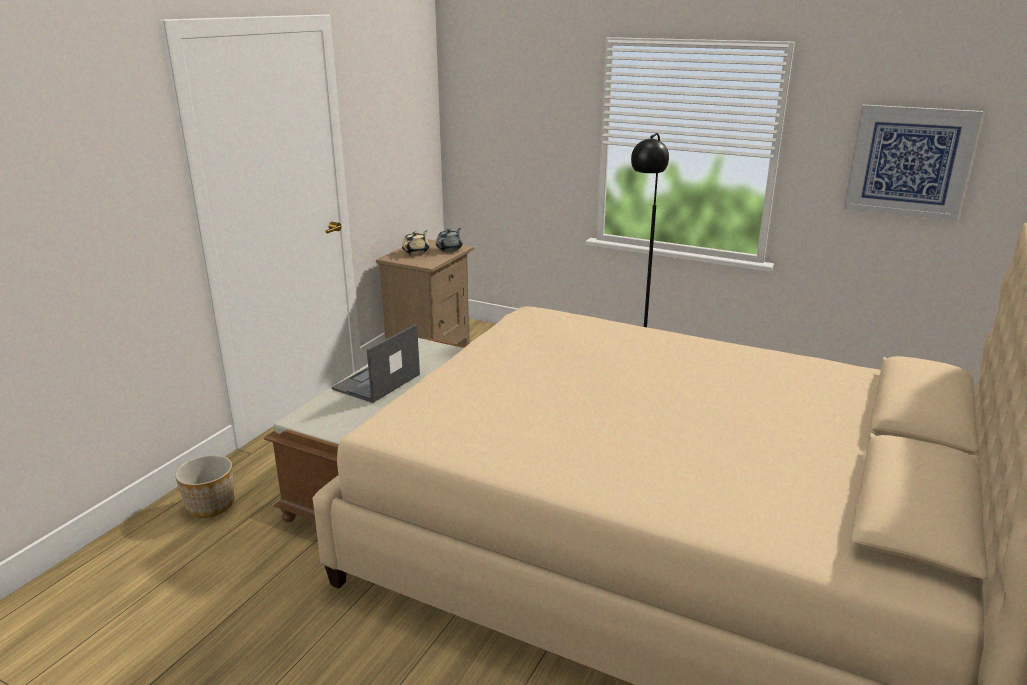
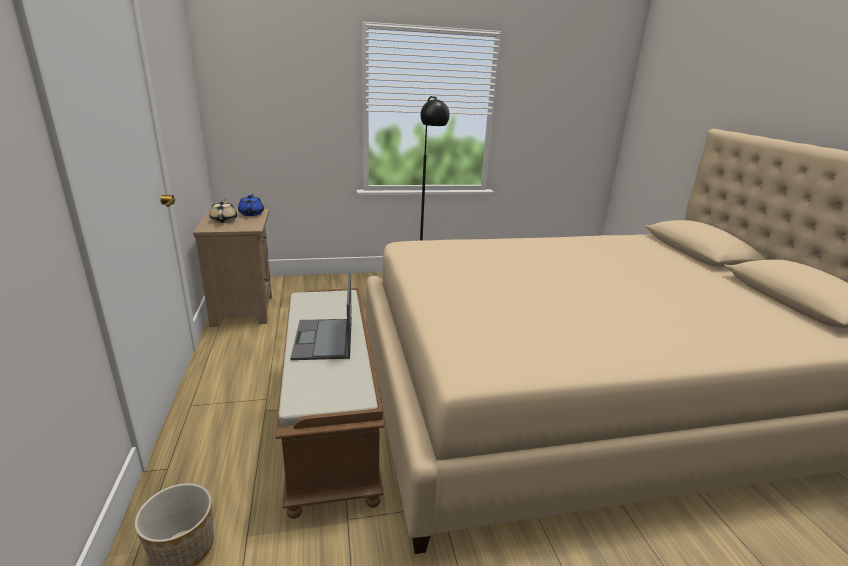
camera: 40 degrees left, 0 degrees up
grey teapot [436,228,463,252] -> blue teapot [238,194,264,216]
picture [844,105,983,221] -> none

